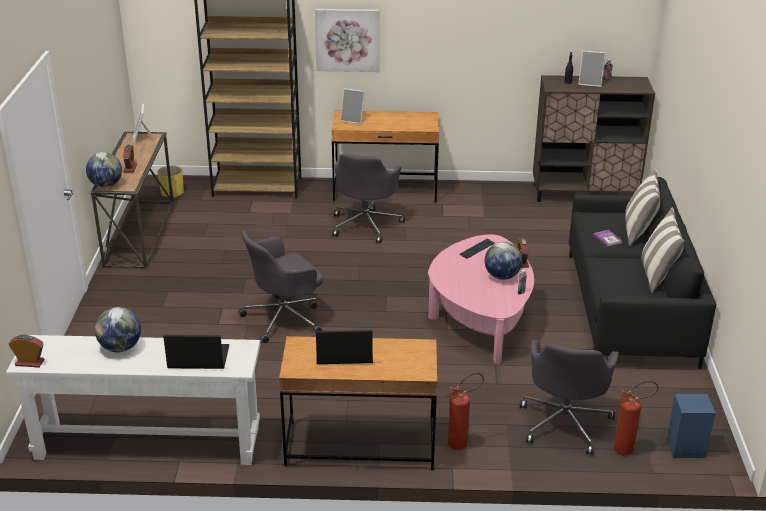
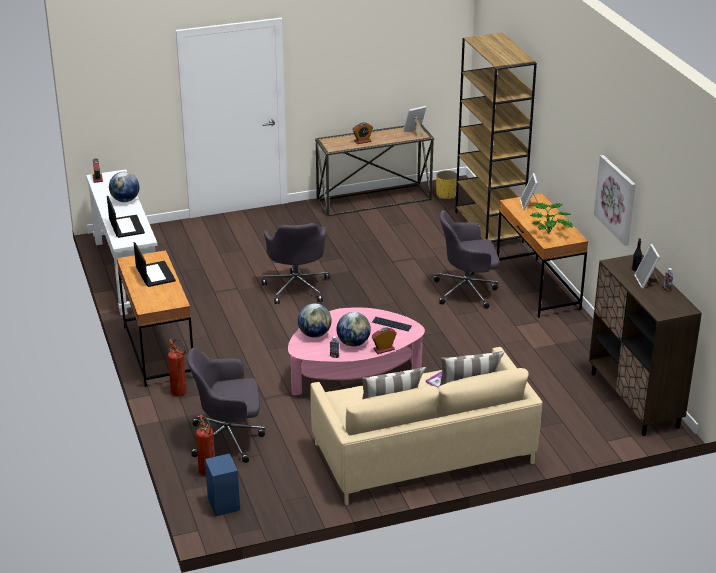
camera: 70 degrees right, 0 degrees up
globe [86,152,122,188] -> globe moved to [298,303,332,338]
grey office chair [238,230,323,343] -> grey office chair turned 135 degrees counterclockwise [262,223,330,304]
picture [315,9,380,72] -> picture moved to [594,155,636,246]
black sofa [569,177,716,369] -> beige sofa [310,347,543,505]
none -> potted plant [530,202,573,233]

